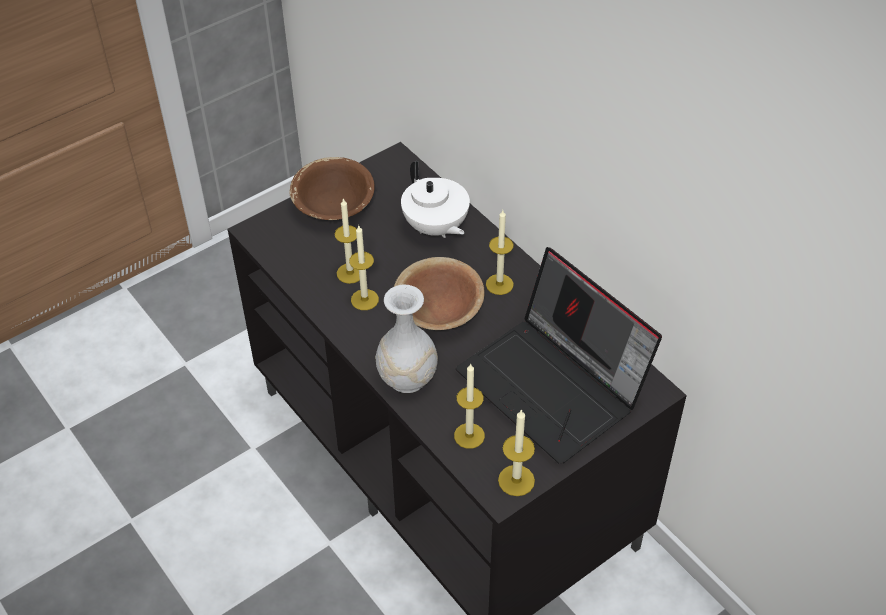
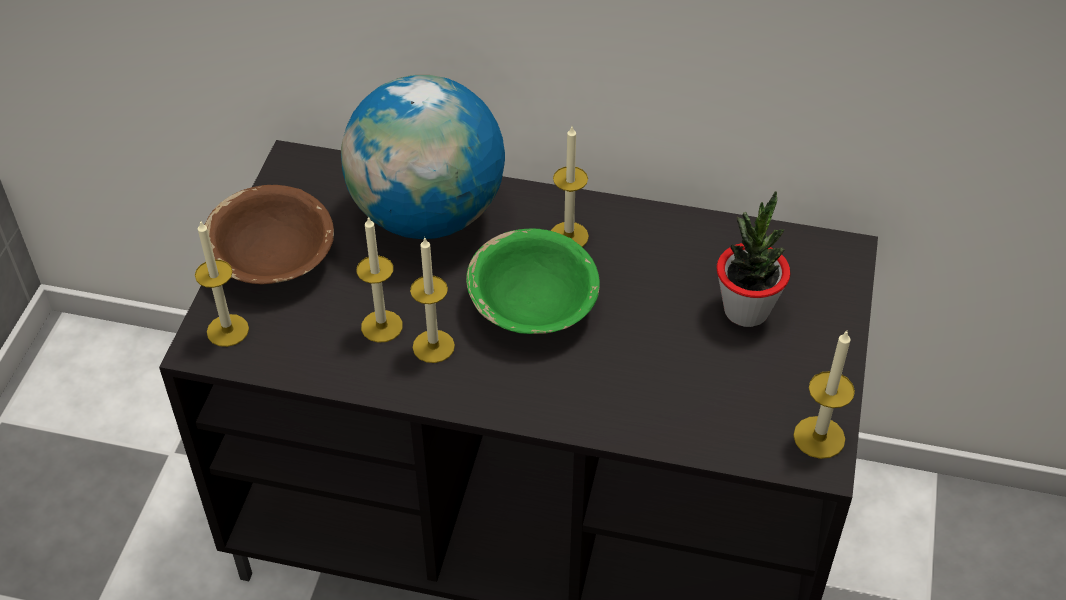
camera: 40 degrees left, 0 degrees up
white vase [375,285,438,393] -> none
brown bowl [394,257,485,330] -> green bowl [466,228,600,334]
white teapot [401,161,470,238] -> globe [341,75,505,239]
candle [454,363,485,449] -> candle moved to [195,220,249,347]
laptop [456,247,662,464] -> potted plant [717,191,791,327]

